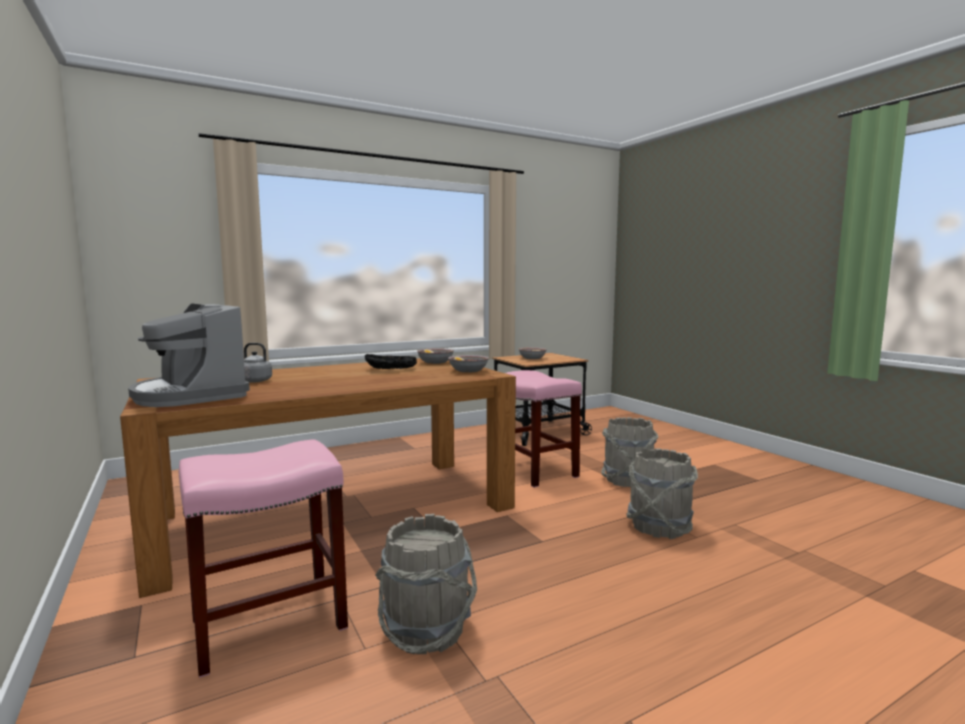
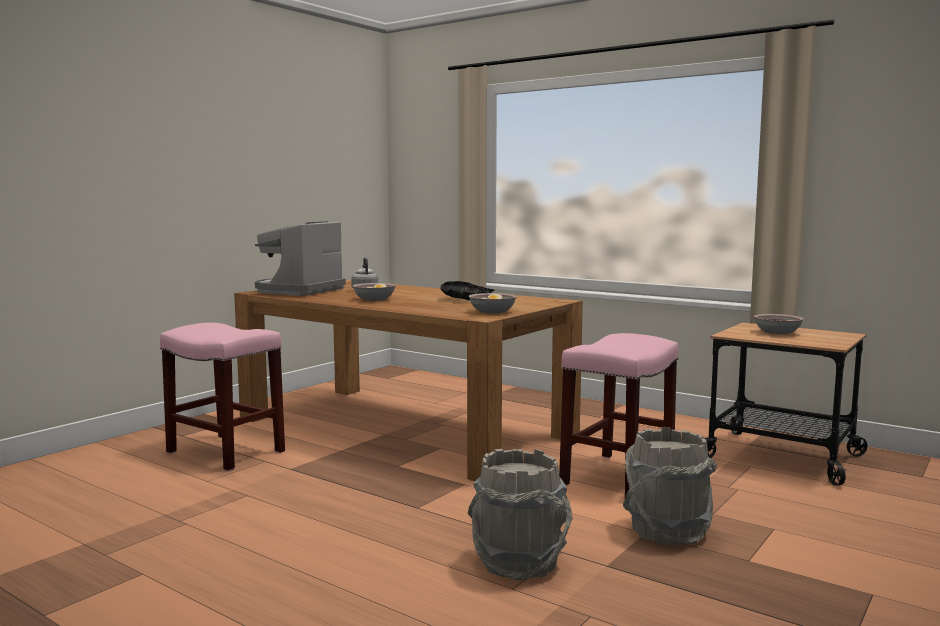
camera: 65 degrees right, 0 degrees up
grey bucket [375,514,477,654] -> none
bowl [417,348,454,364] -> bowl moved to [353,283,396,301]

